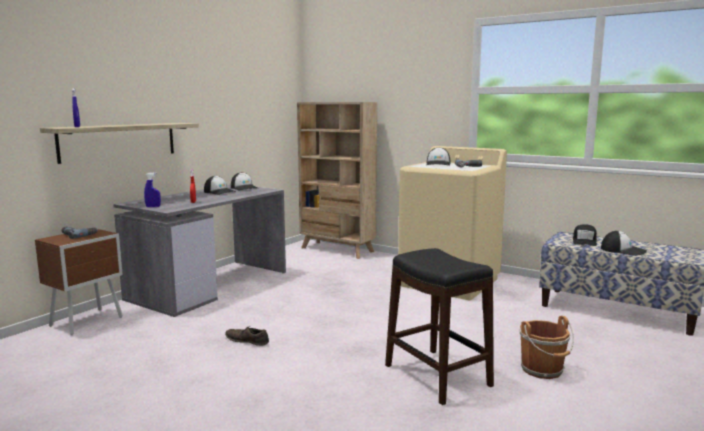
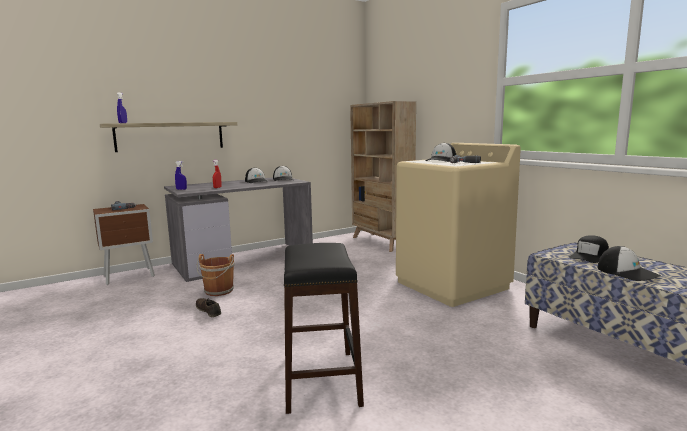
camera: 25 degrees right, 0 degrees up
brown bucket [520,316,574,379] -> brown bucket moved to [197,254,235,296]

